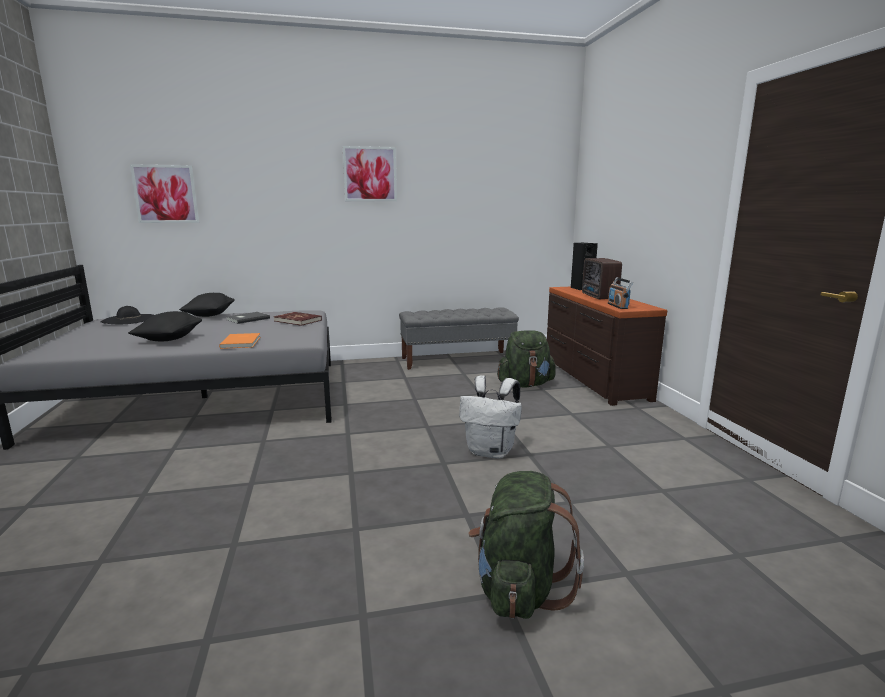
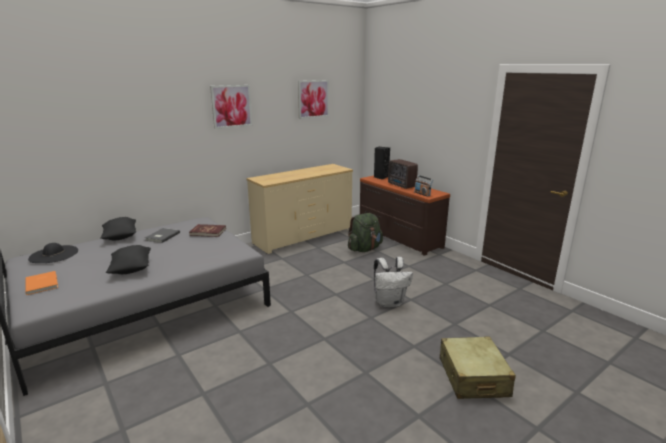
camera: 25 degrees left, 5 degrees up
picture [130,164,199,223] -> picture moved to [298,80,329,119]
orange book [219,333,260,349] -> orange book moved to [26,271,58,295]
grey bench [399,307,519,370] -> beige dresser [246,164,353,254]
green backpack [468,471,584,619] -> beige suitcase [440,337,516,399]

